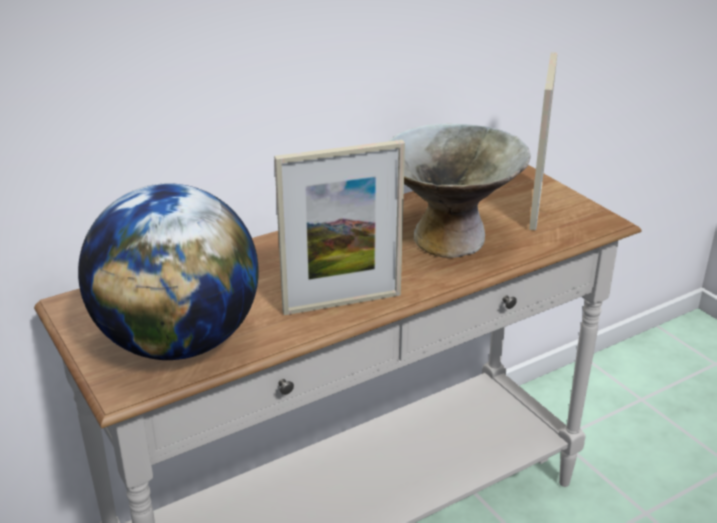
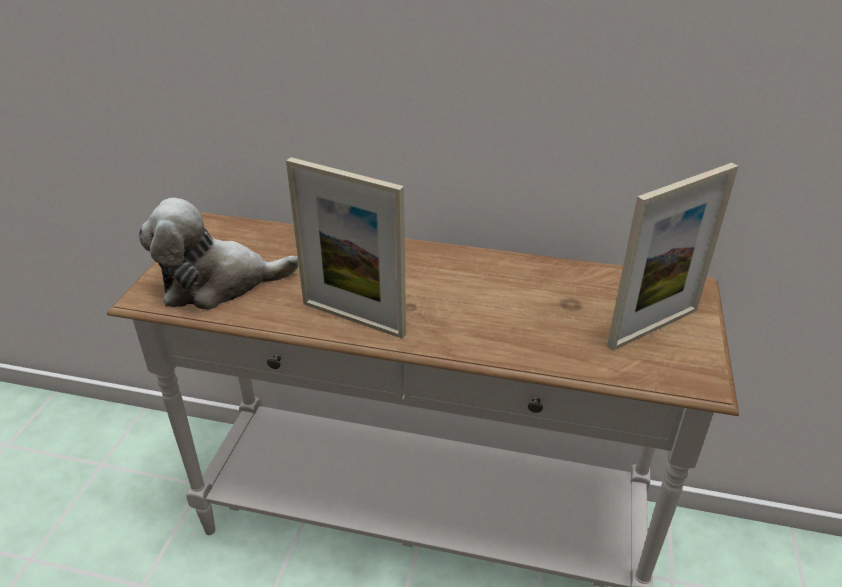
camera: 45 degrees right, 5 degrees up
globe [78,183,259,360] -> plush toy [139,198,299,310]
grey bowl [389,124,530,258] -> none

